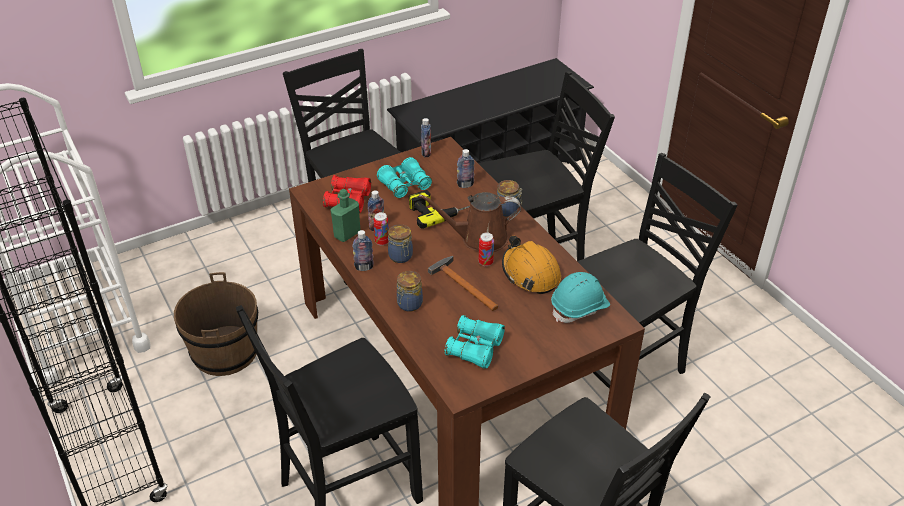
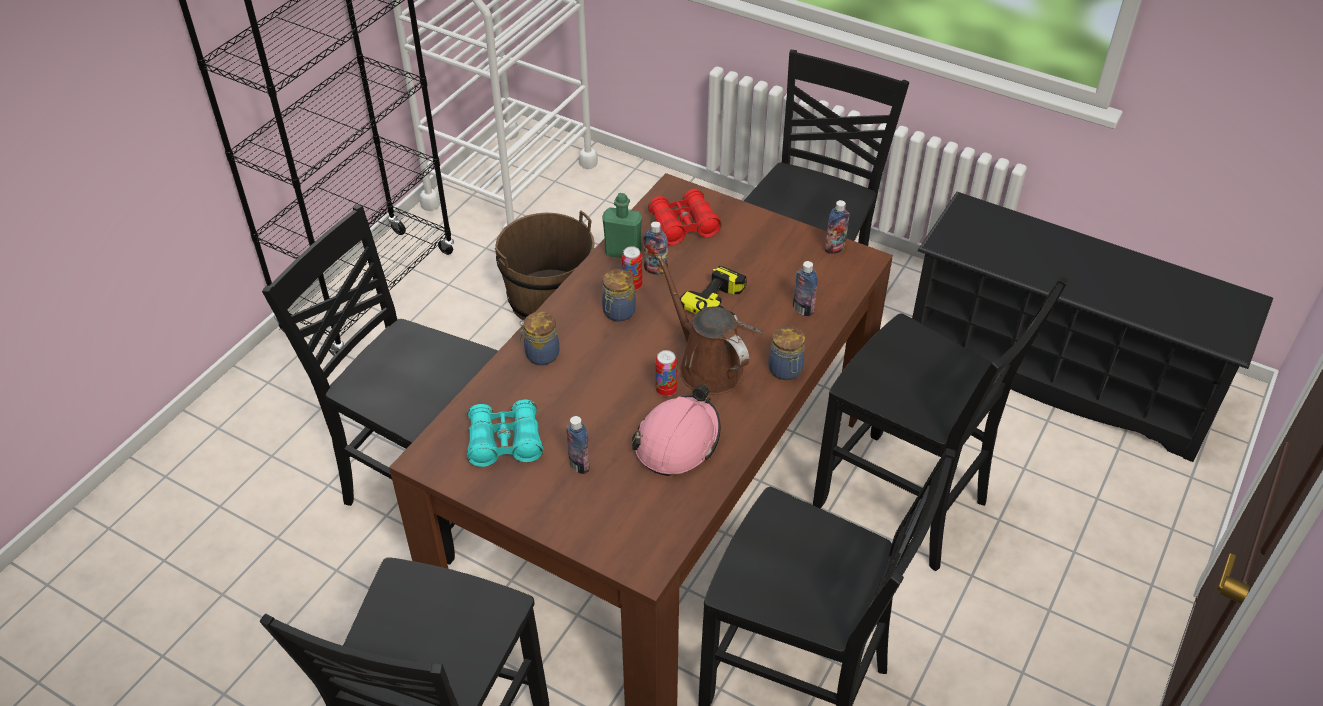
camera: 60 degrees right, 5 degrees up
bottle [353,230,374,271] -> bottle moved to [566,416,590,474]
turquoise binoculars [377,157,432,198] -> none
hammer [428,256,498,311] -> none
orange hard hat [502,236,561,294] -> pink hard hat [632,384,721,476]
turquoise hard hat [551,272,610,323] -> none

